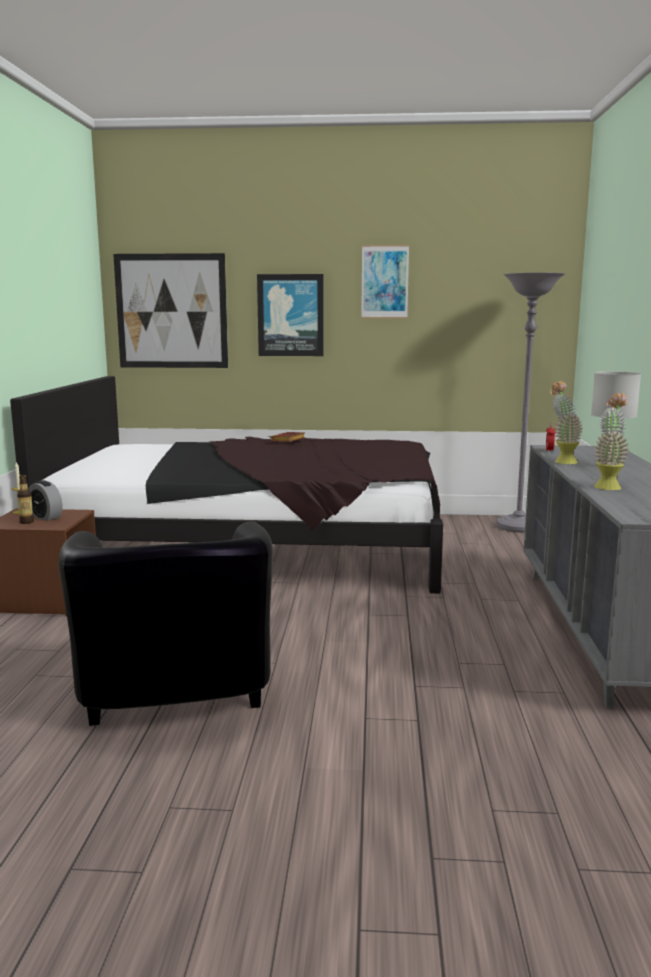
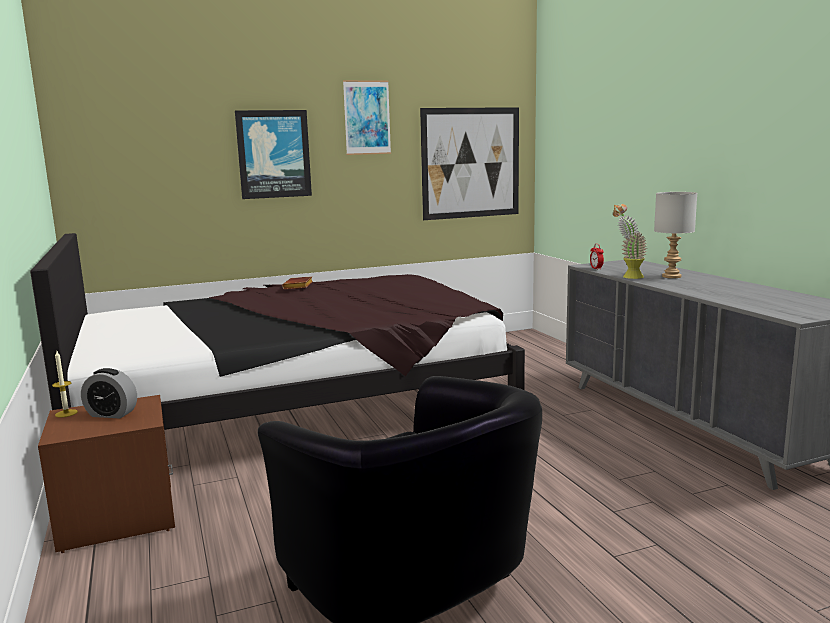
camera: 25 degrees left, 0 degrees up
bottle [17,475,34,524] -> none
picture [113,253,228,368] -> picture moved to [420,107,519,220]
grey floor lamp [496,272,565,532] -> none
potted plant [594,393,629,490] -> none

